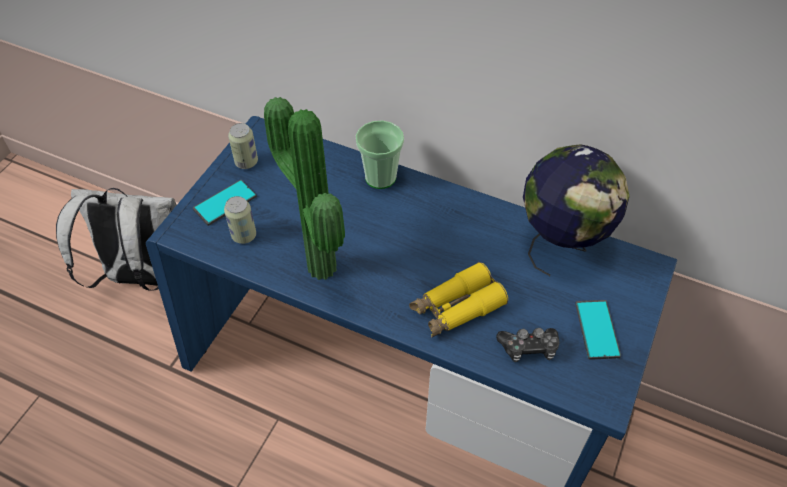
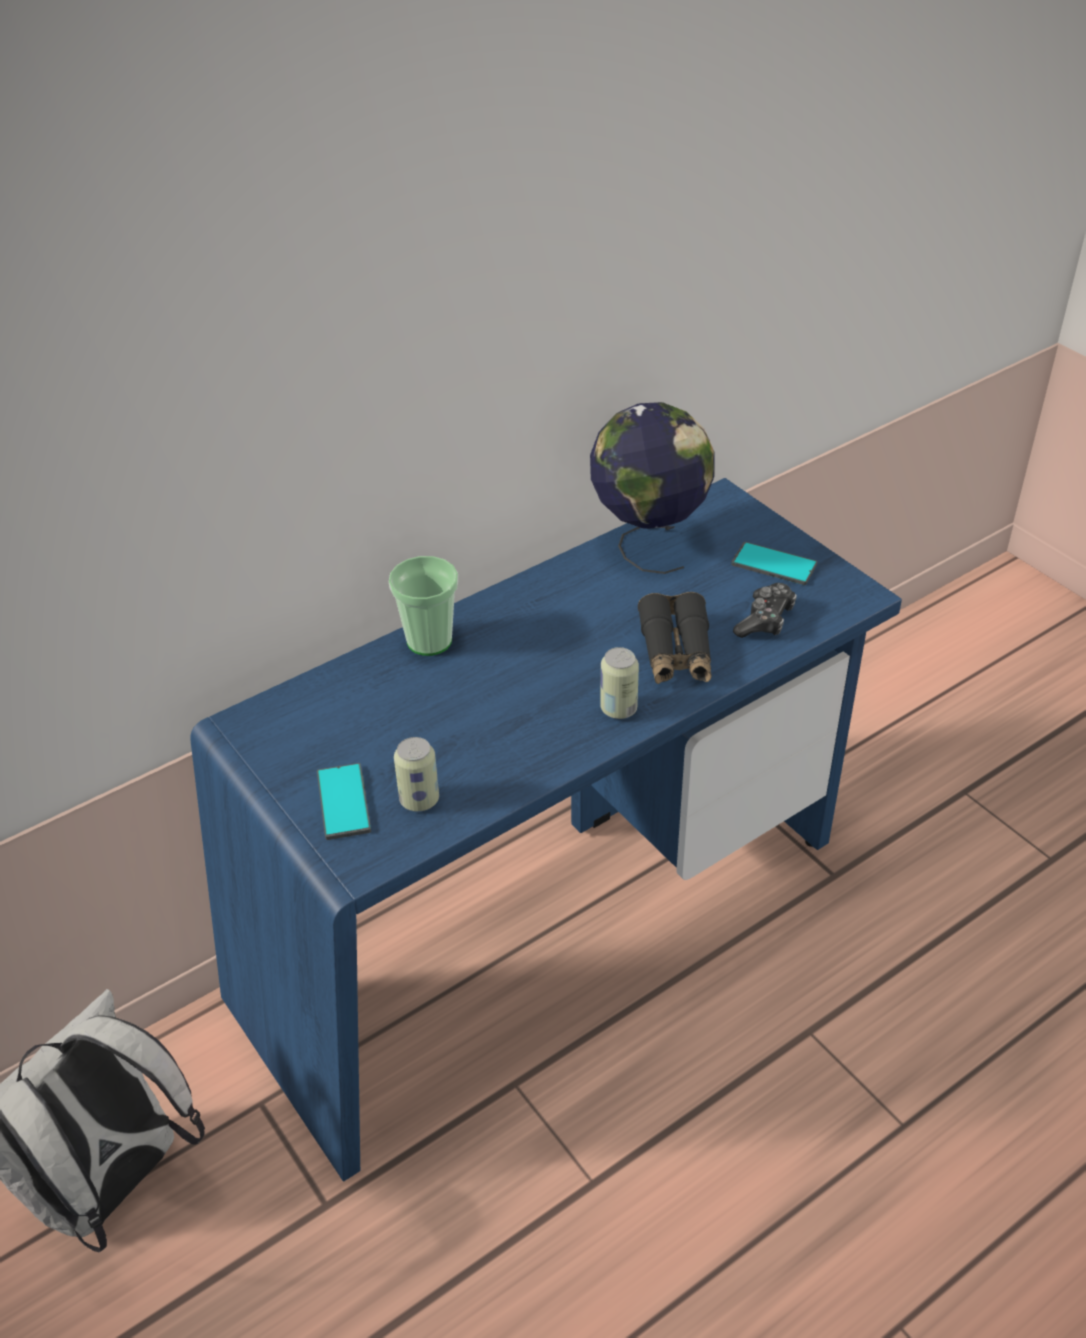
camera: 60 degrees left, 10 degrees down
can [228,123,258,169] -> can moved to [600,647,639,719]
potted plant [264,97,345,280] -> none
yellow binoculars [409,262,508,338] -> black binoculars [638,592,711,684]

